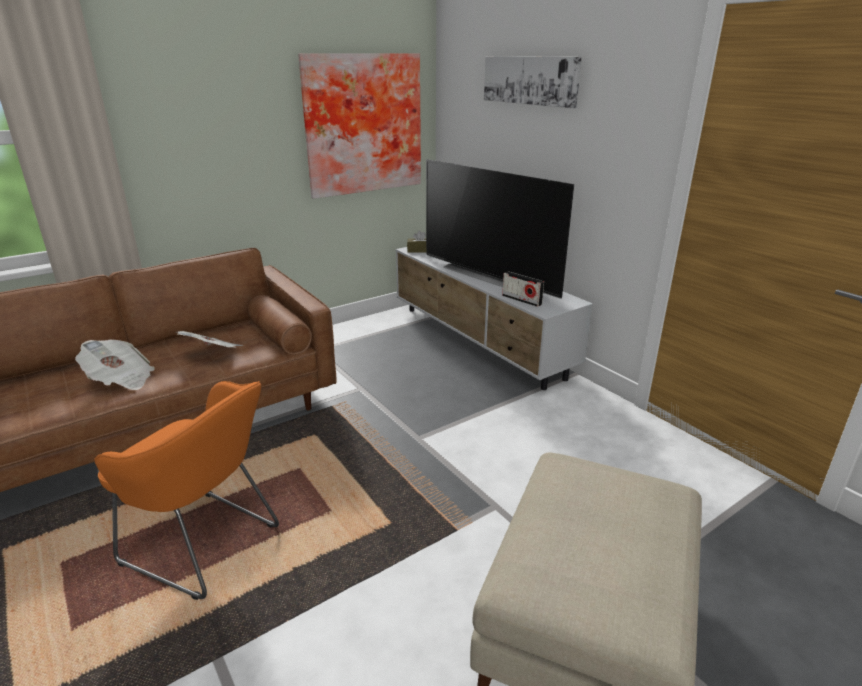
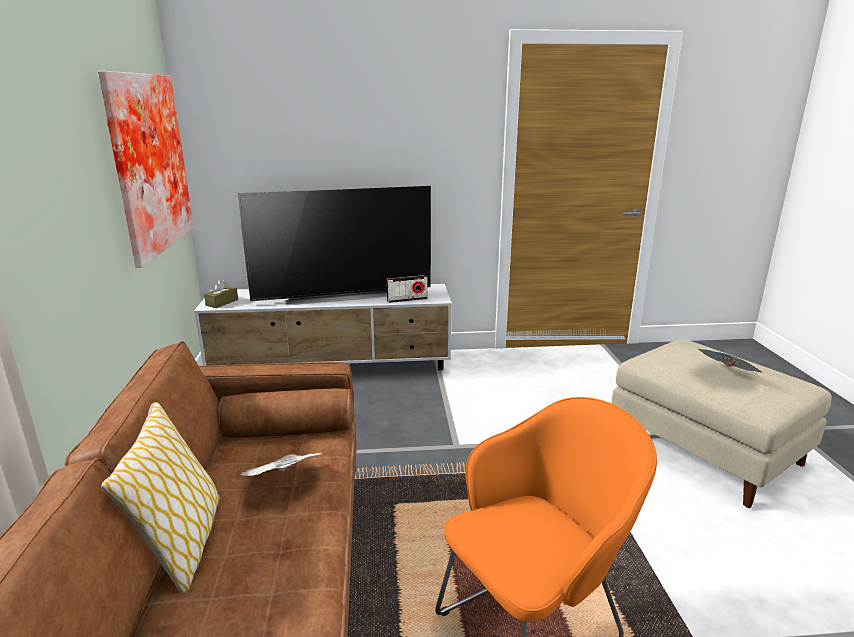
camera: 60 degrees left, 5 degrees down
newspaper [75,340,155,390] -> newspaper moved to [696,348,763,373]
picture [484,56,582,108] -> none
none -> pillow [101,402,220,594]

